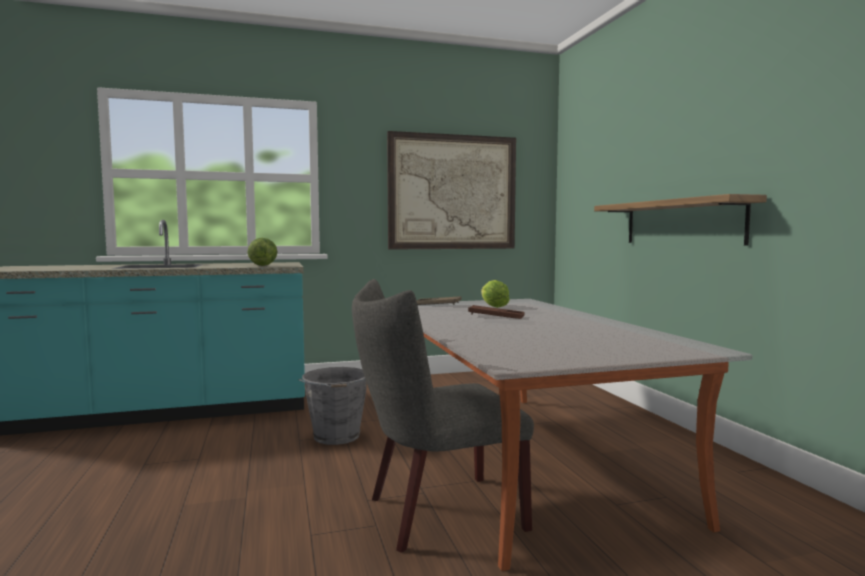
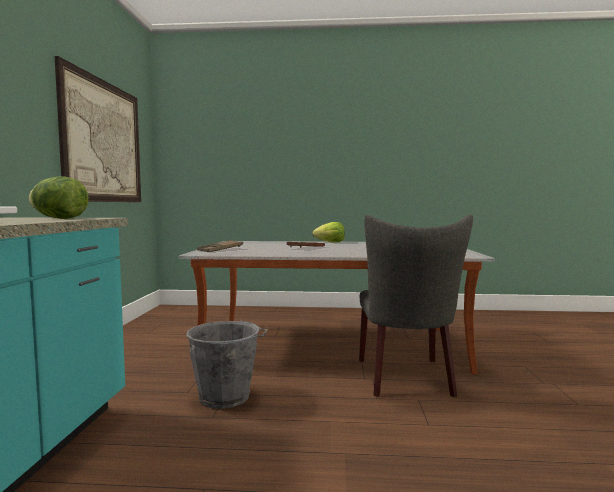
camera: 70 degrees left, 0 degrees up
lettuce [481,280,510,308] -> lettuce moved to [312,222,345,243]
shelf [594,194,767,246] -> none

